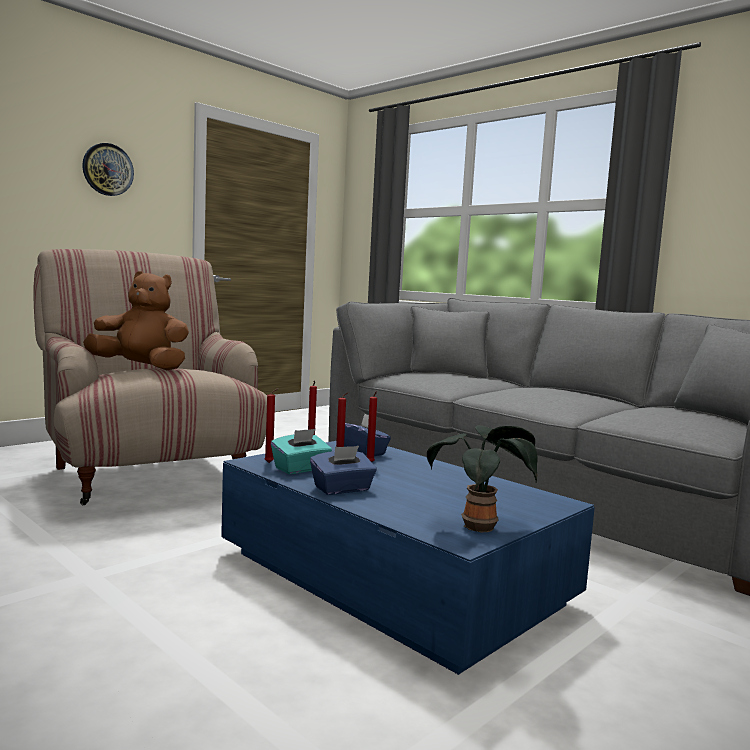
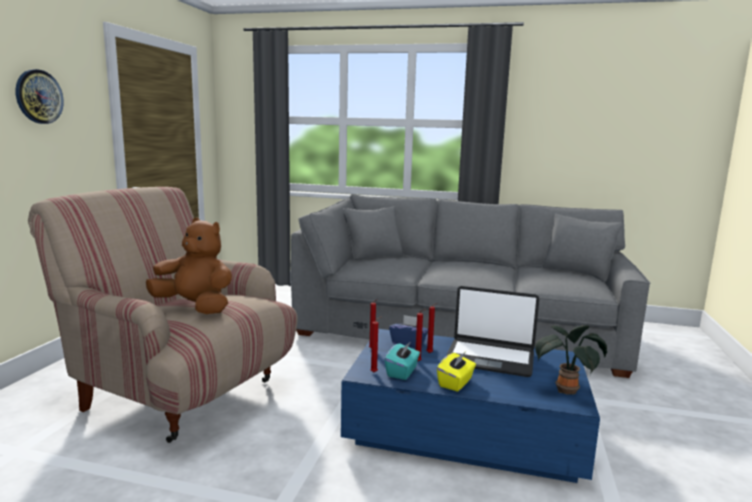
camera: 30 degrees left, 5 degrees up
brown plush toy [83,271,189,370] -> brown plush toy turned 45 degrees clockwise [146,217,232,314]
blue tissue box [310,446,377,495] -> yellow tissue box [437,352,476,392]
none -> laptop [446,286,539,377]

